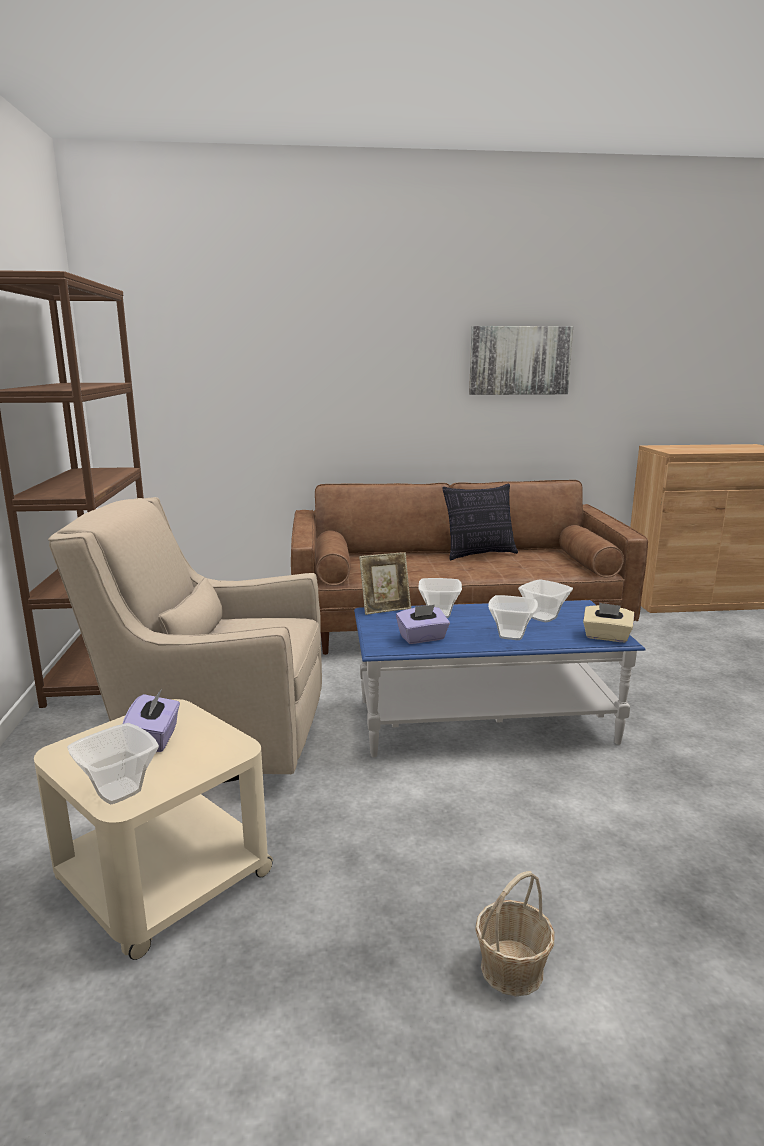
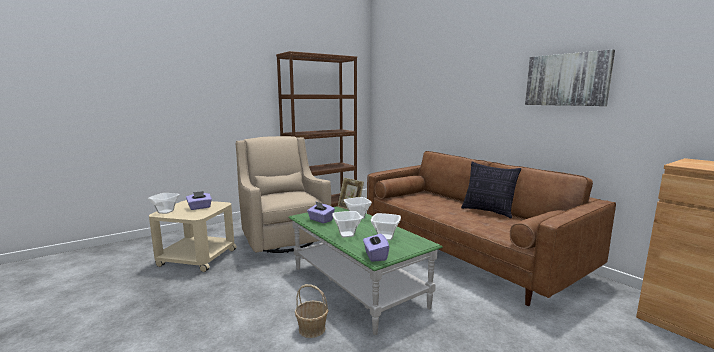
camera: 60 degrees right, 5 degrees down
blue coffee table [354,600,646,757] -> green coffee table [288,206,443,335]
basket [475,871,555,996] -> basket moved to [295,284,329,338]
beige tissue box [583,602,634,642] -> purple tissue box [363,230,389,262]

